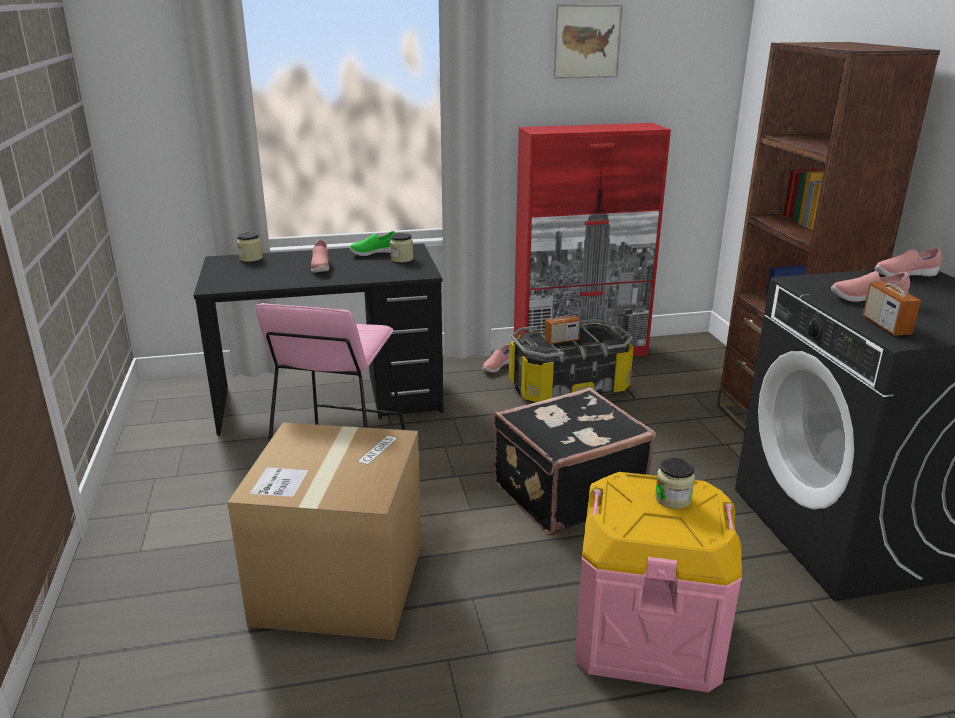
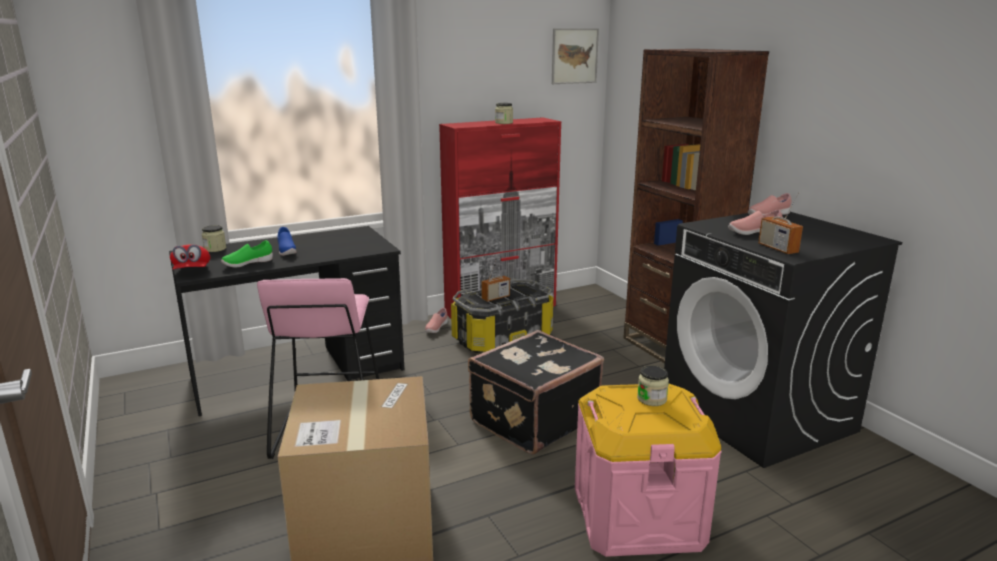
camera: 15 degrees left, 5 degrees down
pink shoe [311,239,329,273] -> blue shoe [278,227,297,256]
green shoe [349,231,396,256] -> green shoe moved to [221,240,273,267]
jar [390,233,413,262] -> jar moved to [495,103,513,124]
picture [553,4,623,79] -> picture moved to [552,28,599,84]
none -> red cap [170,245,210,270]

